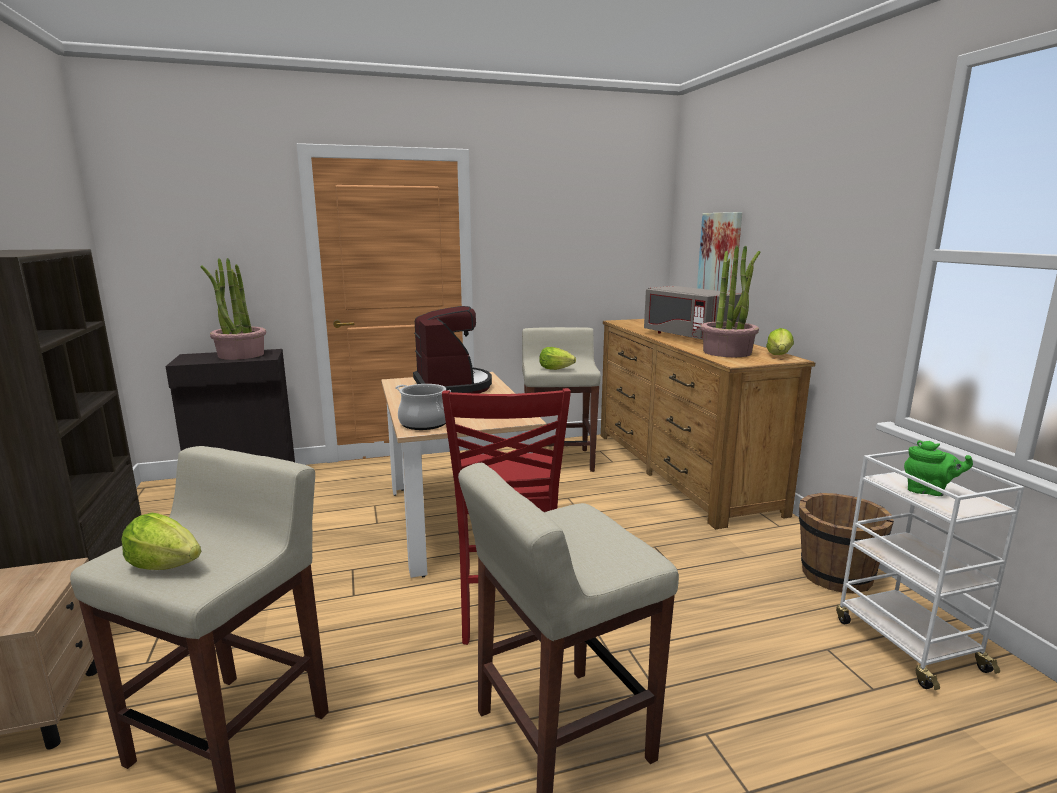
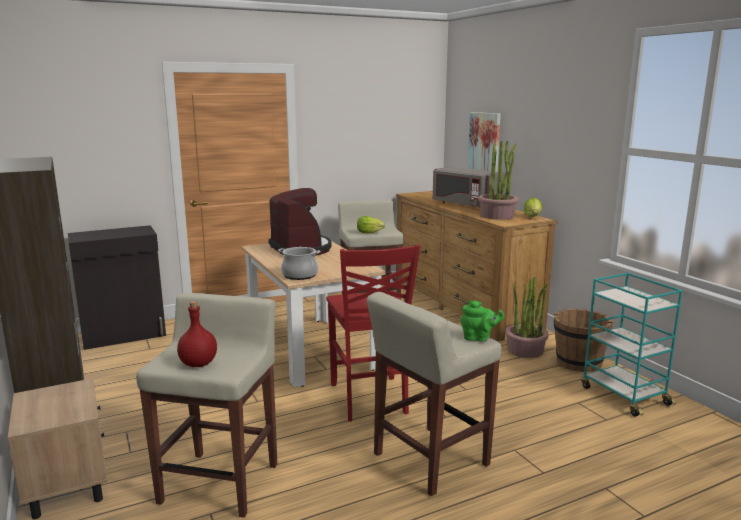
camera: 10 degrees left, 0 degrees up
lettuce [121,513,201,570] -> red bottle [177,301,217,367]
potted plant [201,258,266,360] -> potted plant moved to [505,277,549,358]
white cart [836,450,1024,690] -> turquoise cart [581,273,683,417]
green teapot [904,440,973,496] -> green teapot moved to [461,301,505,342]

